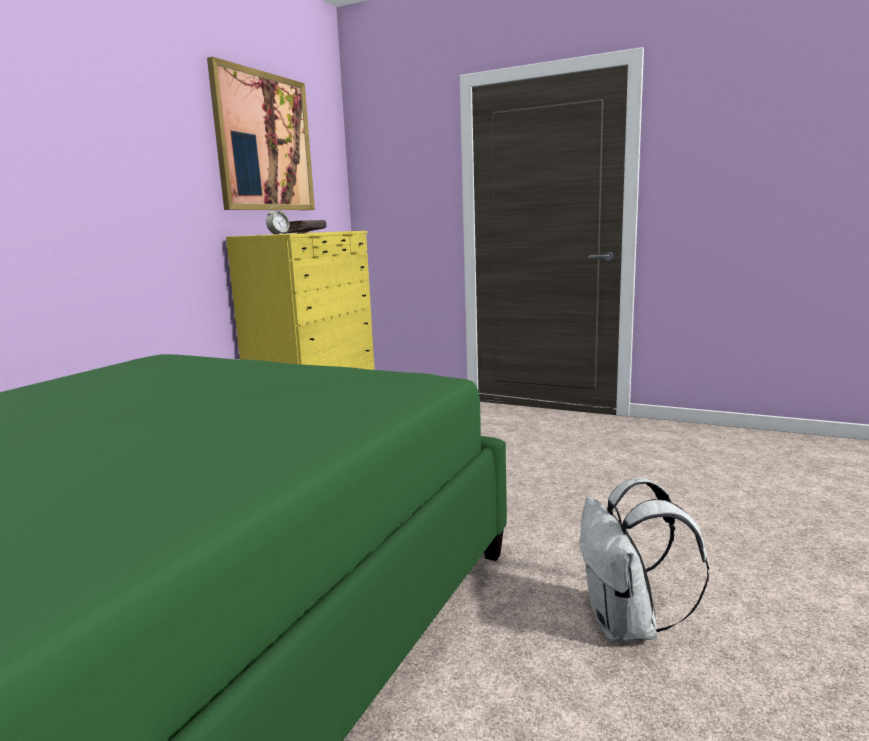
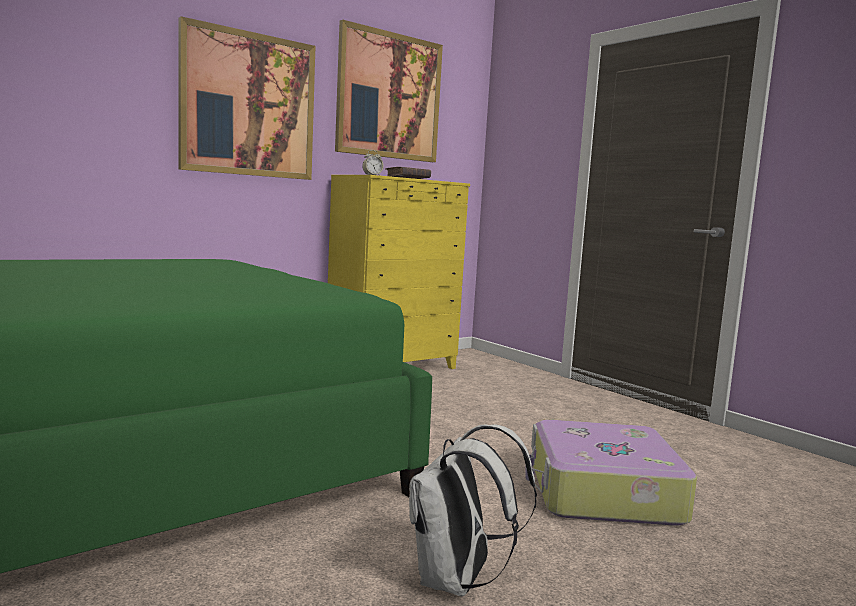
camera: 25 degrees right, 5 degrees down
none -> picture [178,16,315,180]
none -> suitcase [526,420,697,526]

